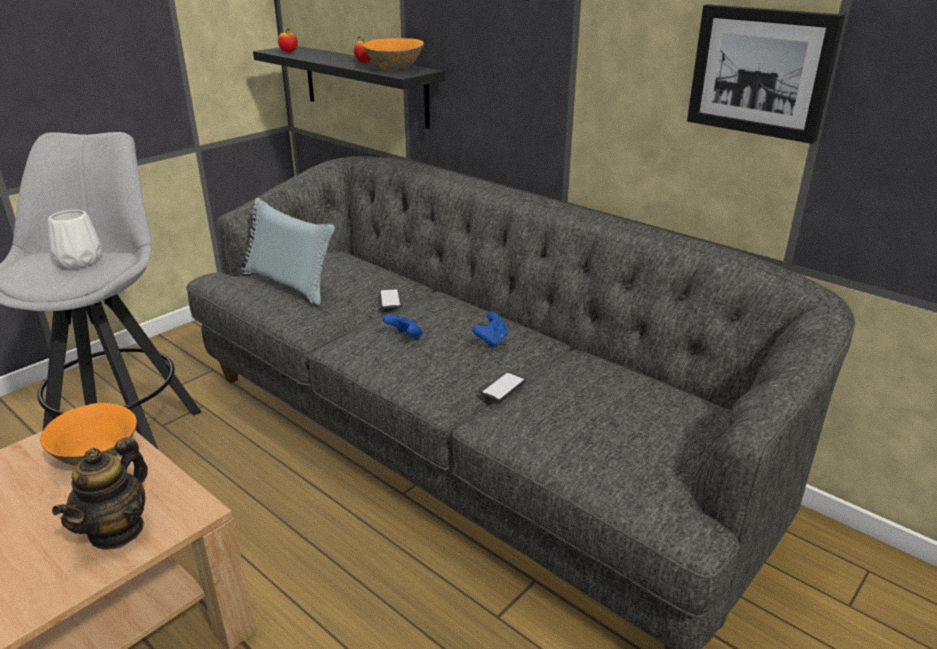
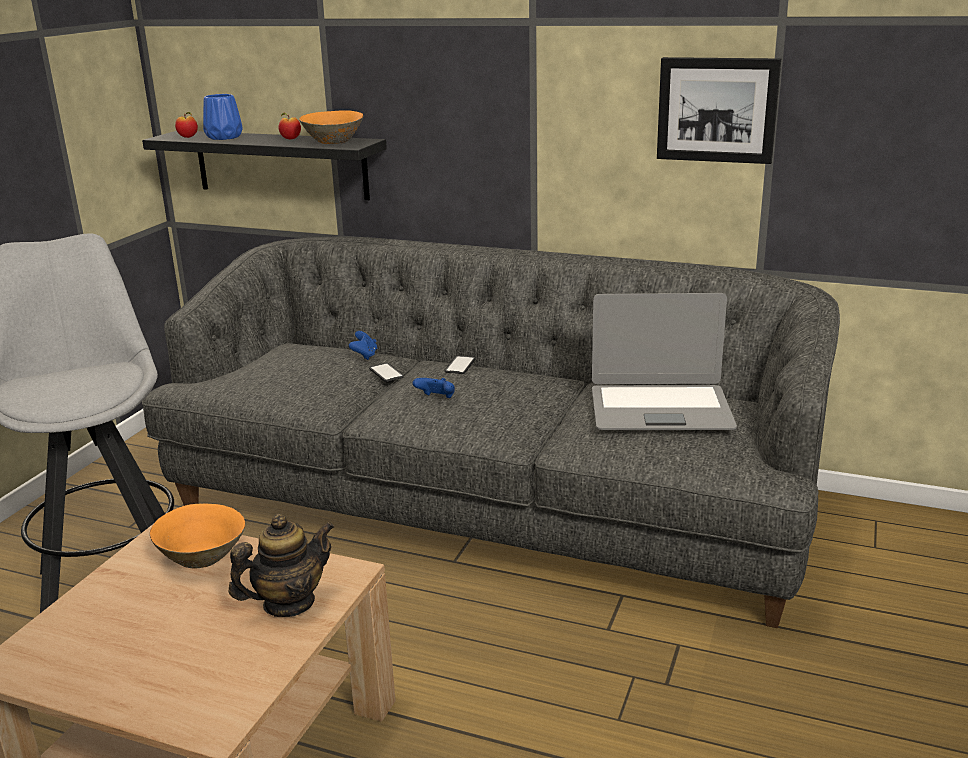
camera: 20 degrees left, 5 degrees down
white vase [48,210,102,268] -> none
teapot [52,437,148,550] -> teapot turned 120 degrees counterclockwise [228,514,335,617]
blue pillow [241,198,335,305] -> none
blue game controller [472,311,507,348] -> blue game controller moved to [349,331,377,360]
phone [480,372,526,401] -> phone moved to [444,355,475,374]
none -> blue vase [203,94,243,140]
none -> laptop [592,293,737,430]

